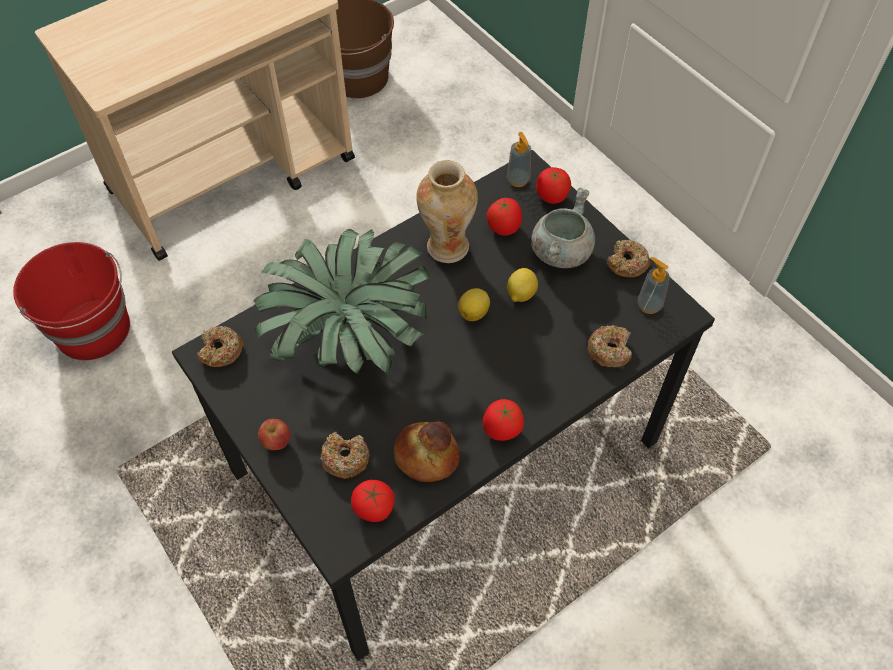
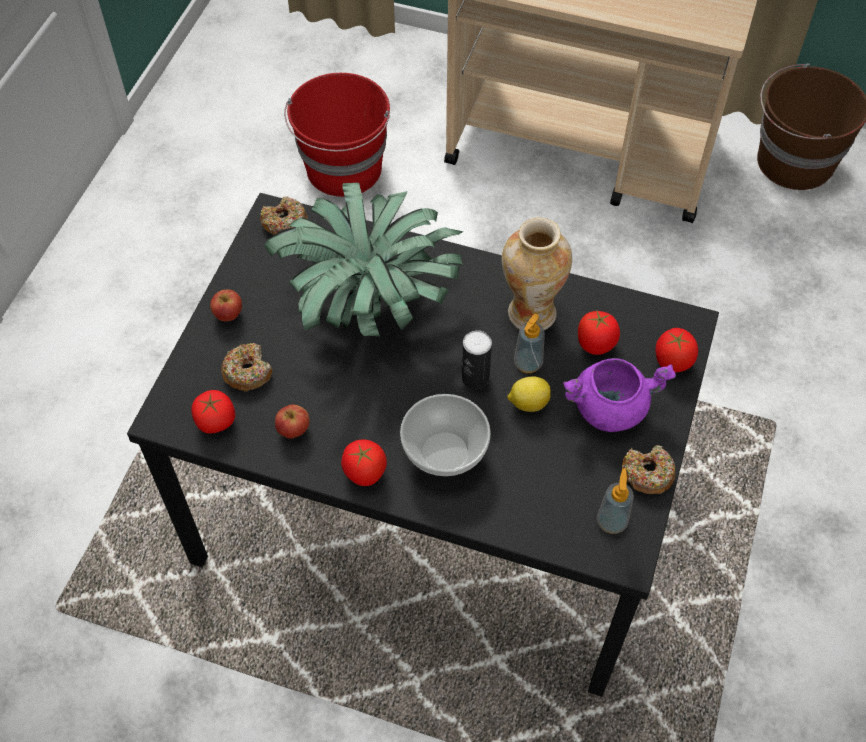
camera: 55 degrees right, 0 degrees up
bread [394,421,460,482] -> apple [275,405,310,439]
lemon [458,288,490,321] -> can [461,330,492,389]
soap dispenser [507,132,531,187] -> soap dispenser moved to [514,314,545,373]
grey cooking pot [531,187,595,268] -> purple cooking pot [563,358,676,432]
donut [588,325,632,367] -> none
none -> bowl [400,394,491,476]

